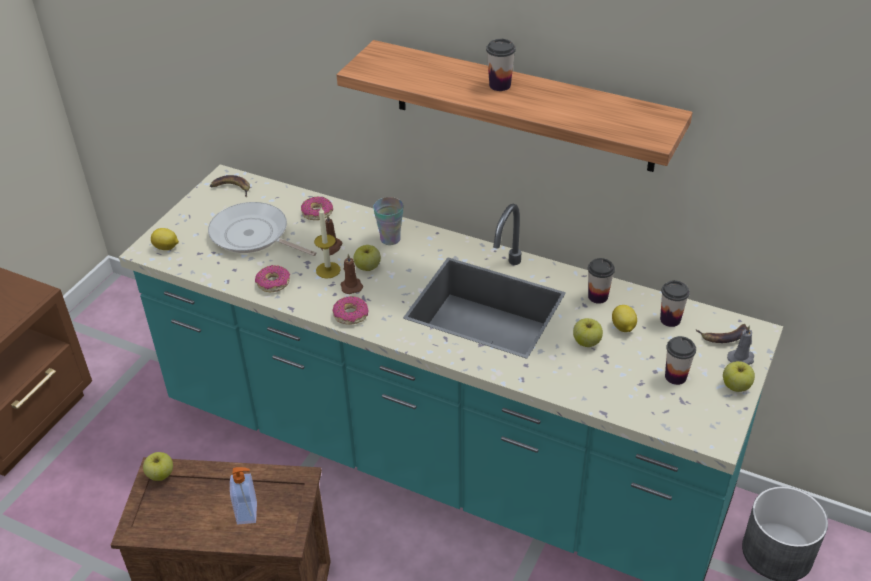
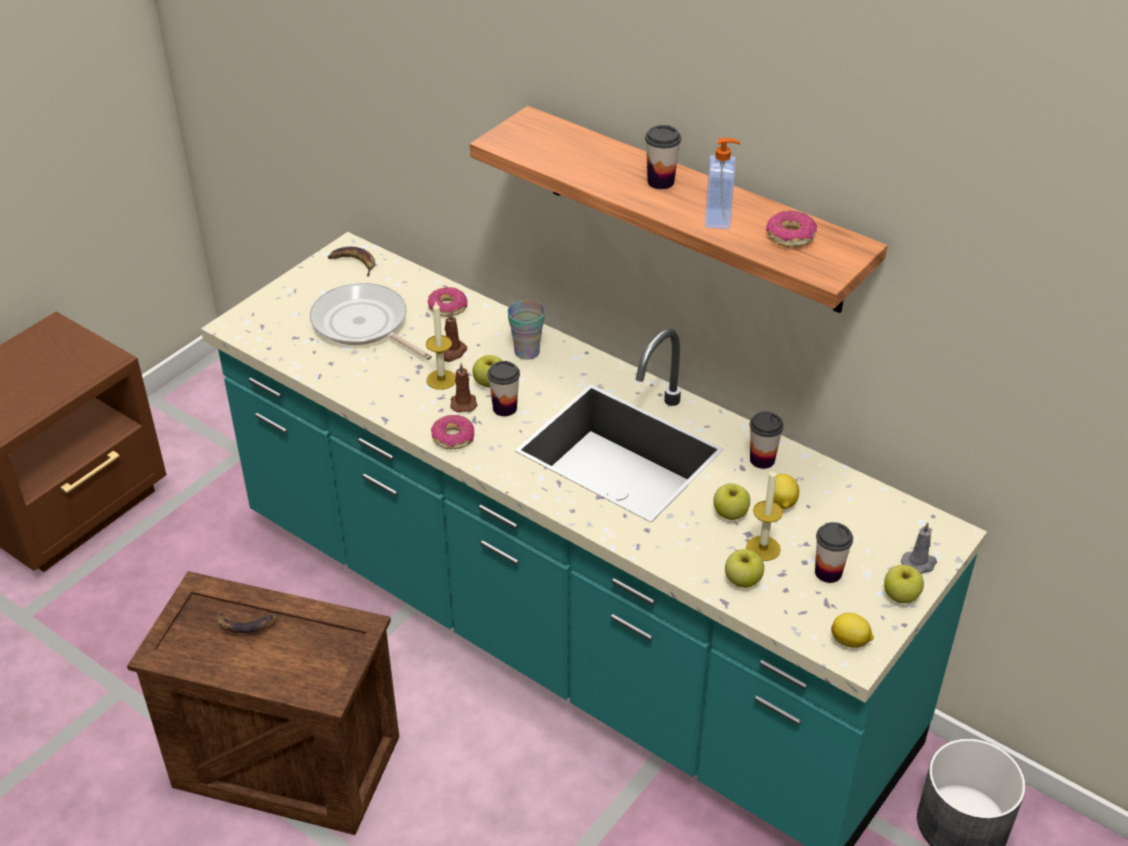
camera: 10 degrees right, 0 degrees up
apple [143,452,173,481] -> apple moved to [725,549,764,588]
lemon [151,228,179,250] -> lemon moved to [831,613,874,648]
soap dispenser [230,467,257,524] -> soap dispenser moved to [705,138,740,229]
donut [255,265,290,292] -> donut moved to [766,210,817,247]
cup [660,280,690,327] -> cup moved to [488,361,520,416]
banana [696,324,747,343] -> banana moved to [218,610,277,633]
none -> candle [746,468,783,561]

